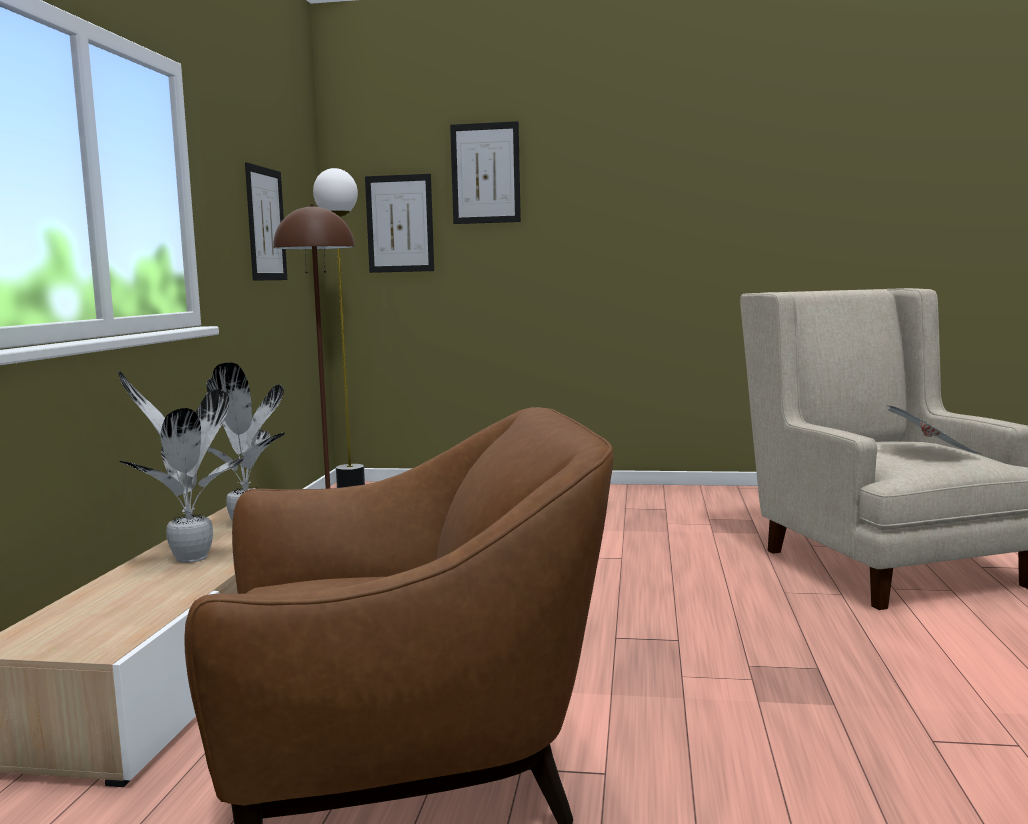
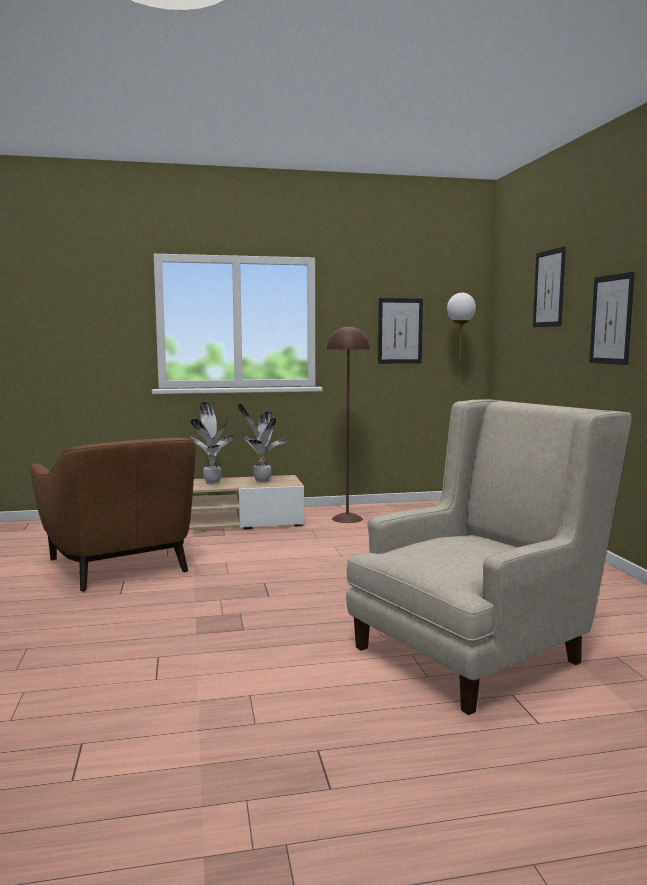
camera: 70 degrees right, 0 degrees up
picture [365,174,434,273] -> picture moved to [589,272,635,365]
newspaper [887,406,982,454] -> none

